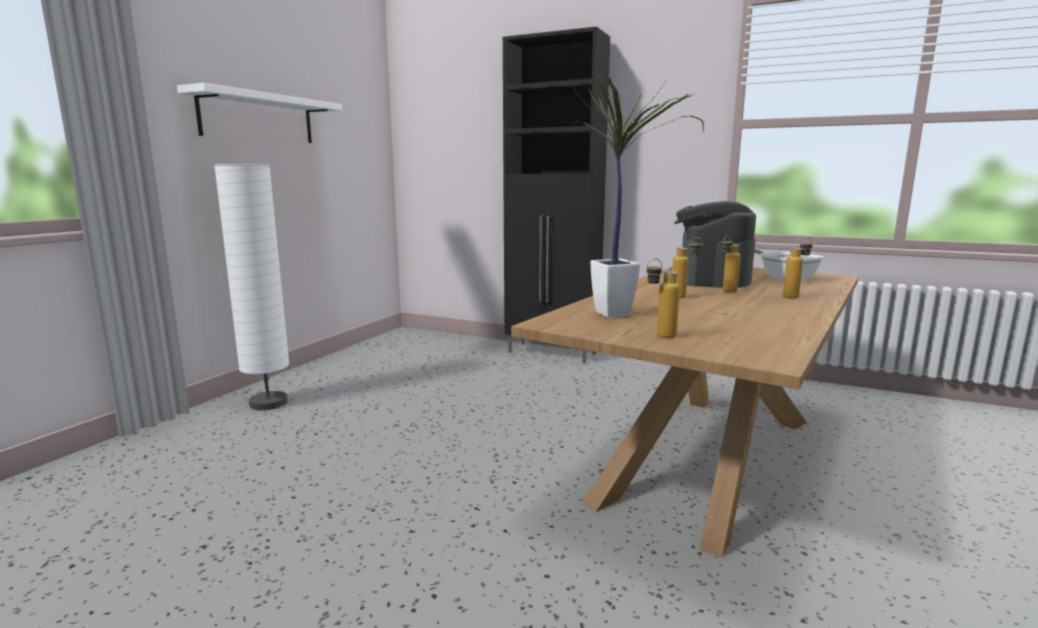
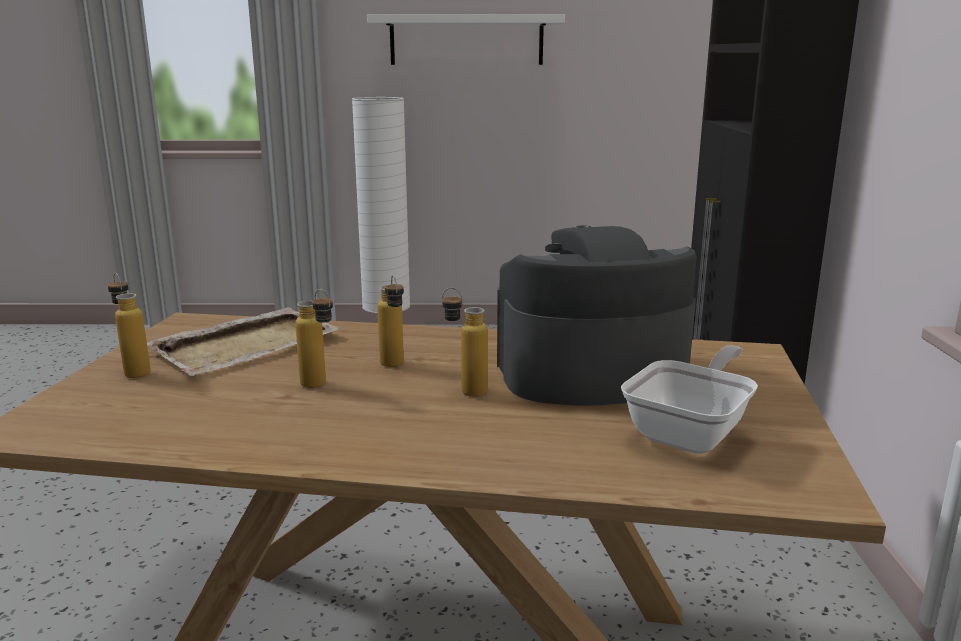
camera: 65 degrees right, 5 degrees up
potted plant [571,62,704,318] -> beige tray [147,307,340,376]
bottle [783,237,812,299] -> bottle moved to [295,289,333,388]

